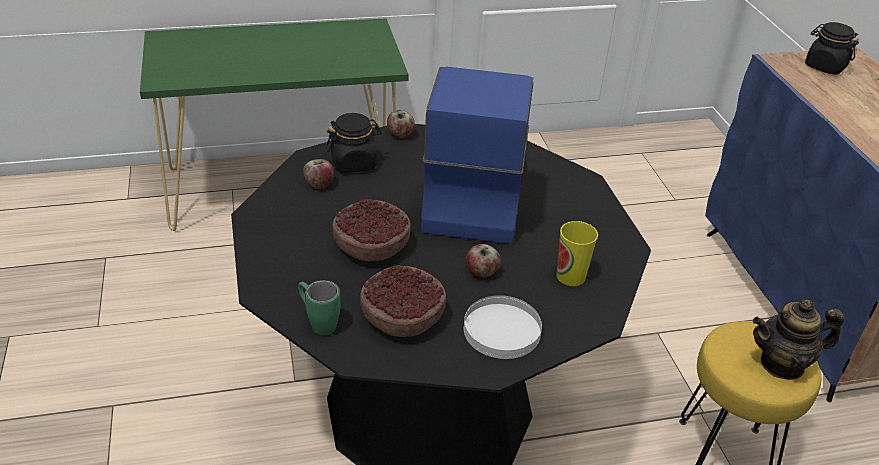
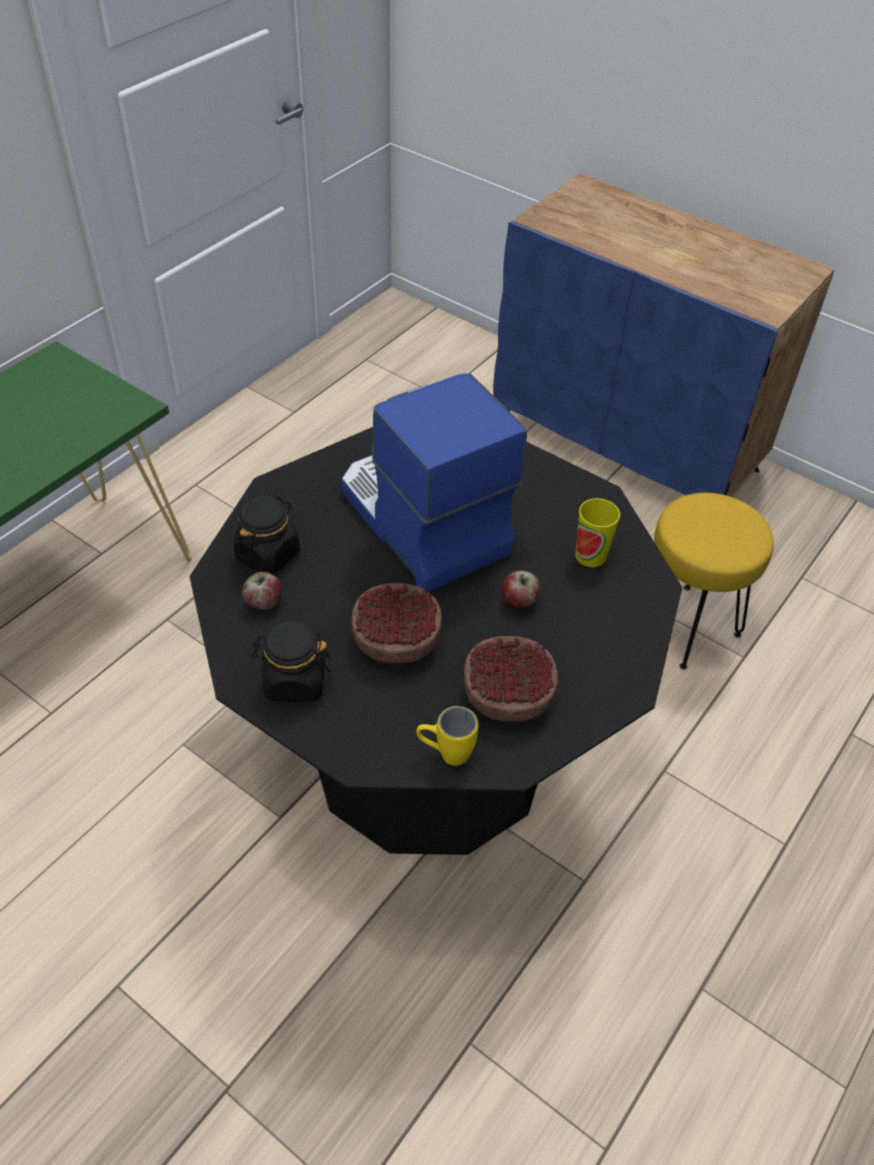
camera: 40 degrees left, 10 degrees up
green mug [298,280,341,335] -> yellow mug [416,706,478,766]
apple [387,110,415,138] -> none
white plate [464,295,542,359] -> none
teapot [753,299,844,380] -> none
black jar [805,22,859,74] -> black jar moved to [251,621,332,702]

